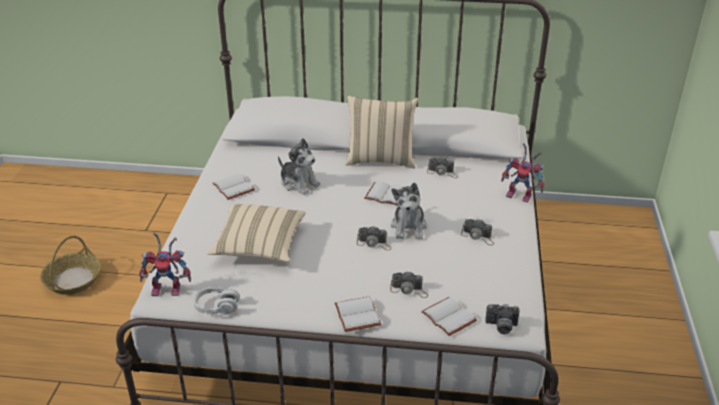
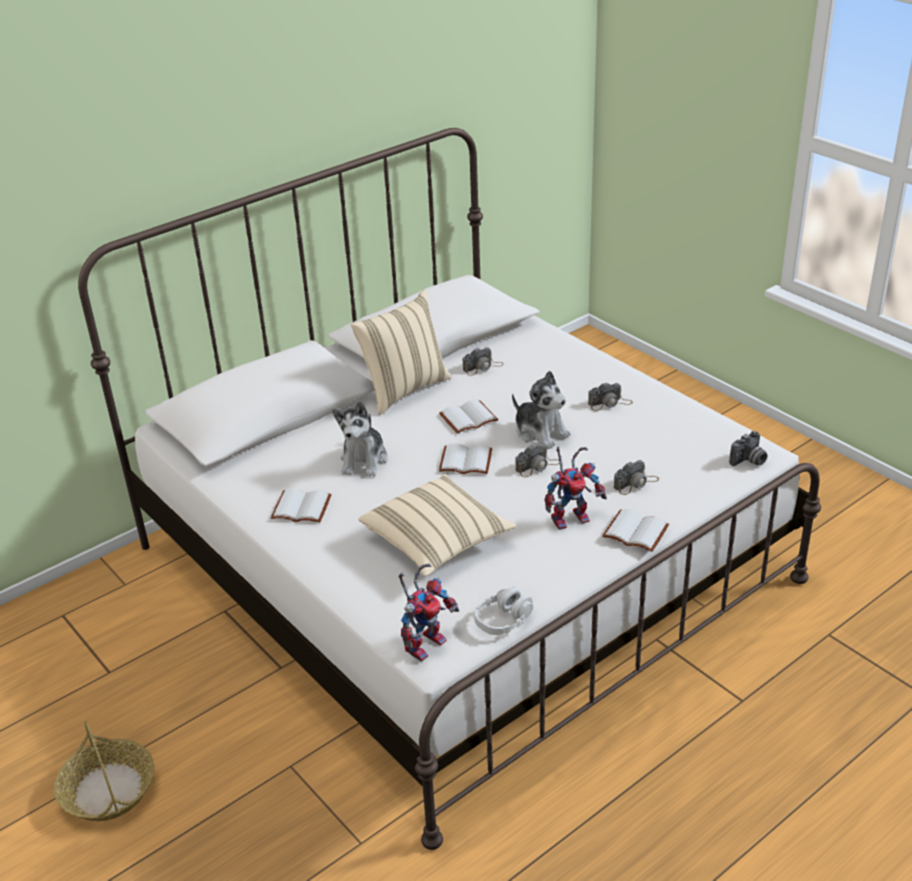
camera: 45 degrees left, 0 degrees up
plush toy [278,138,321,195] -> plush toy turned 105 degrees clockwise [332,401,388,477]
white book [421,297,477,336] -> white book moved to [439,443,492,474]
toy robot [501,143,545,203] -> toy robot moved to [544,446,607,530]

